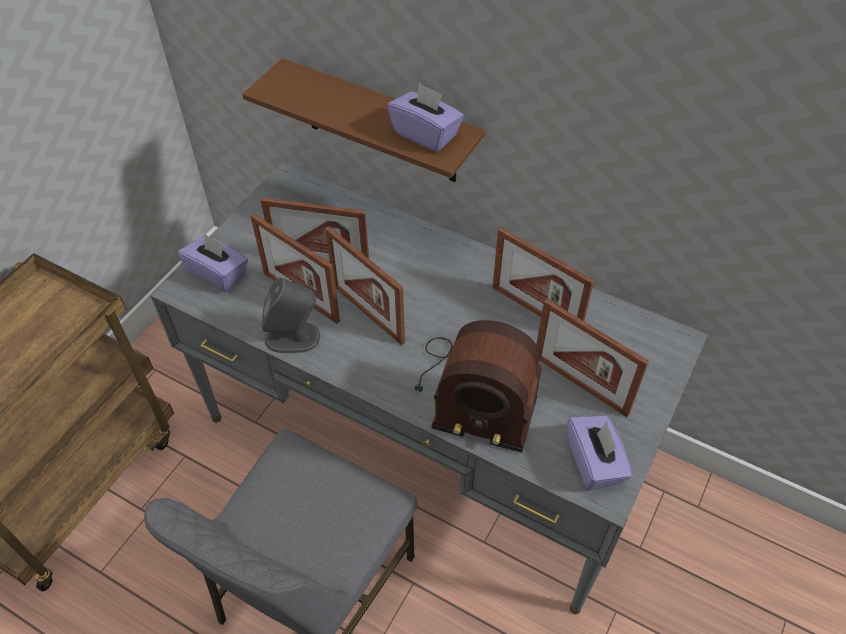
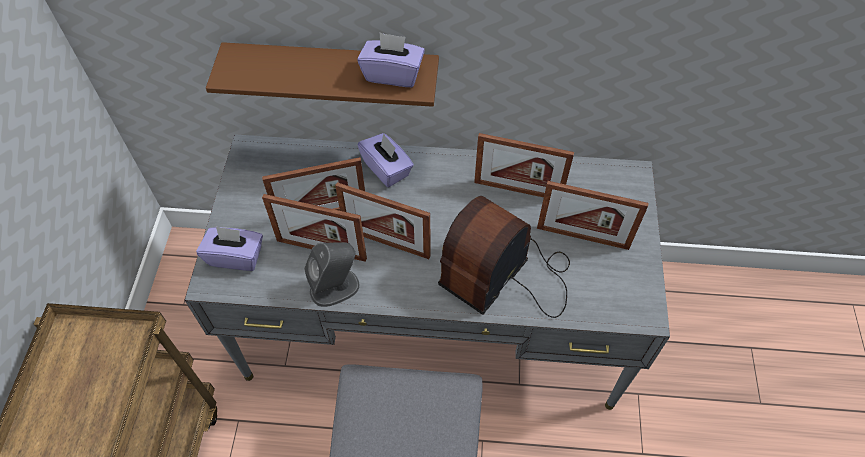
camera: 25 degrees left, 5 degrees up
radio [414,320,542,453] -> radio turned 135 degrees clockwise [438,196,570,318]
purple tissue box [567,415,632,491] -> purple tissue box moved to [358,133,414,187]

